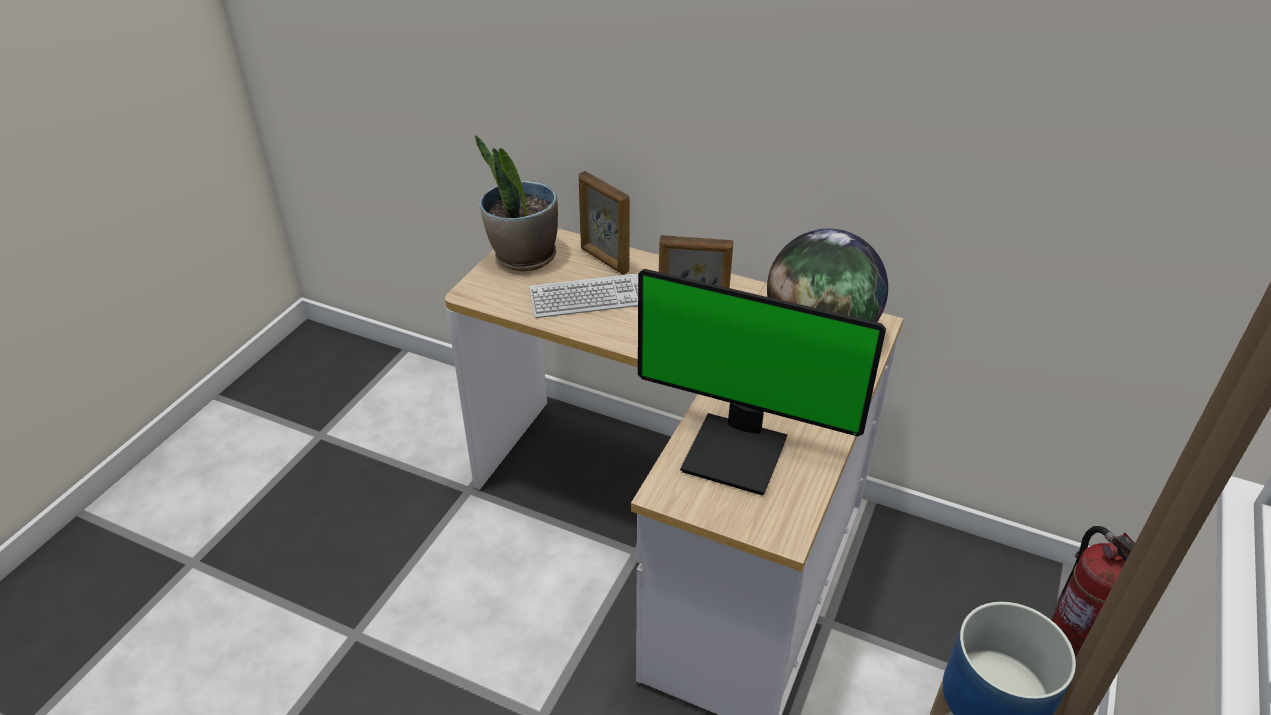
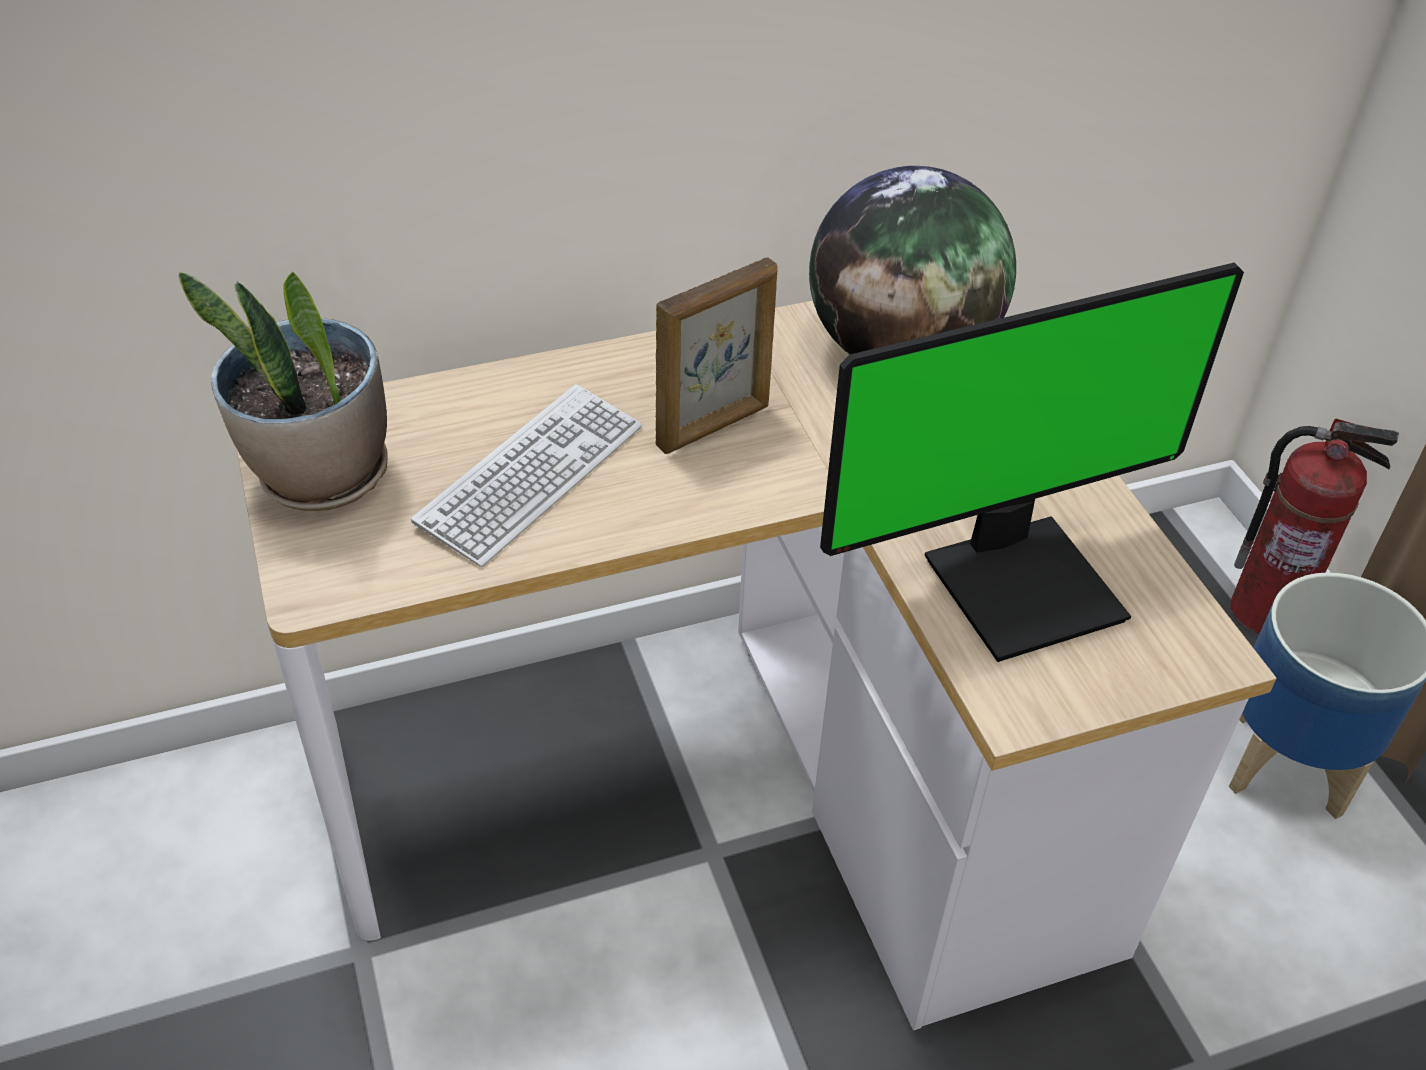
camera: 45 degrees left, 5 degrees up
picture frame [579,171,630,275] -> none

